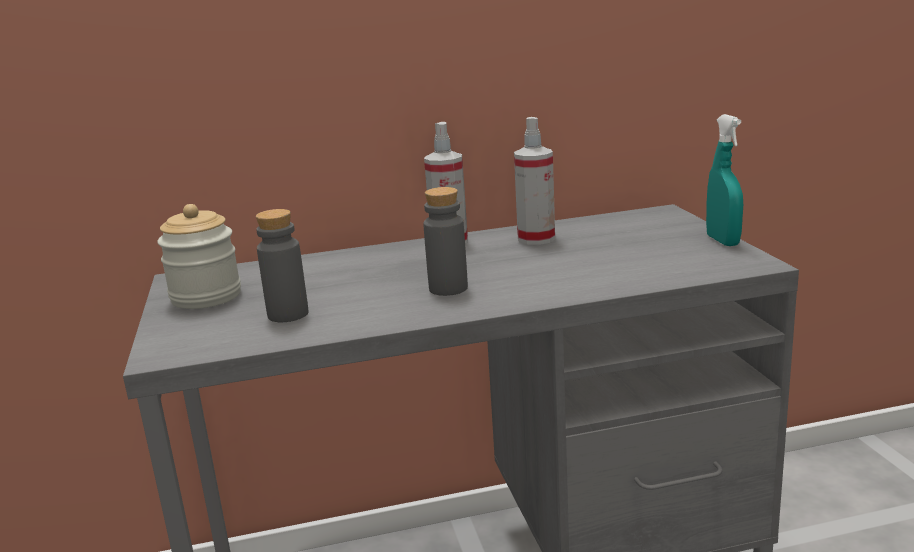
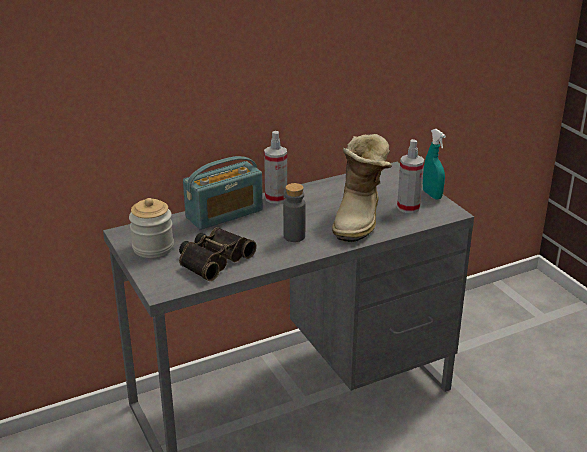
camera: 15 degrees left, 10 degrees up
grey bottle [256,209,309,322] -> binoculars [179,227,257,281]
spray bottle [514,117,555,245] -> spray bottle moved to [397,139,424,213]
none -> radio [183,156,263,230]
none -> boot [332,134,392,242]

